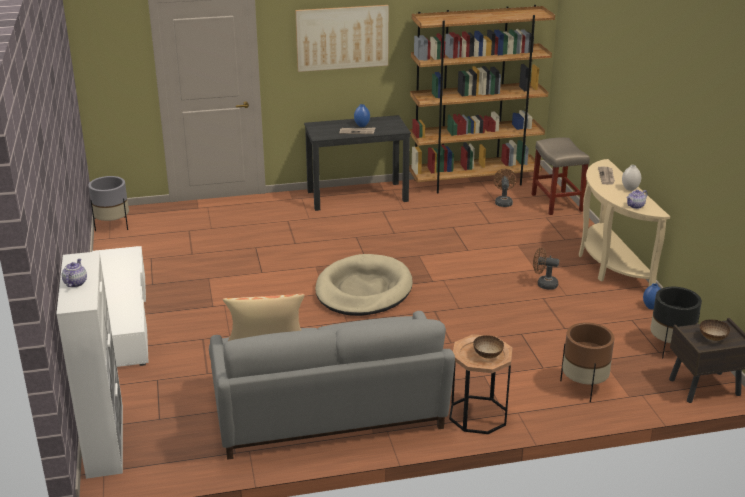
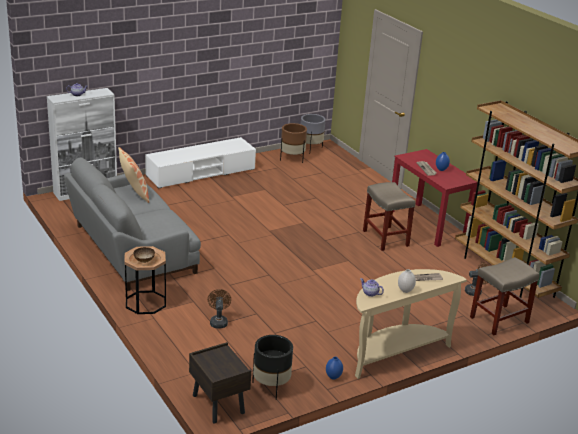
camera: 70 degrees right, 0 degrees up
picture [295,5,389,72] -> none
black desk [304,115,411,211] -> red desk [392,149,478,247]
beige dog bed [315,254,413,316] -> none
brown fan [533,247,559,290] -> brown fan moved to [208,289,231,328]
brown planter [560,322,614,402] -> brown planter moved to [280,123,307,163]
bowl [700,319,730,341] -> none
none -> beige stool [363,182,415,251]

